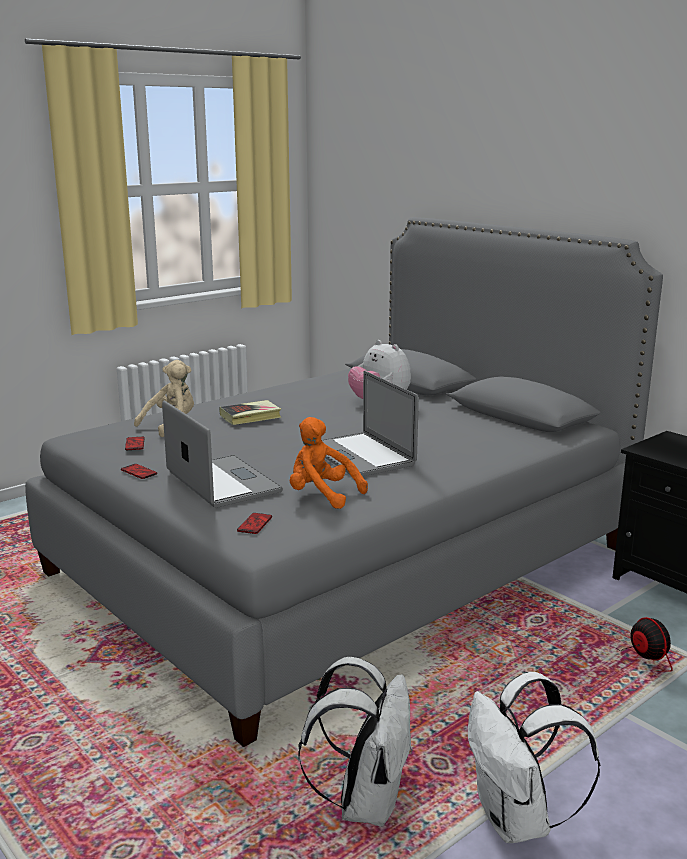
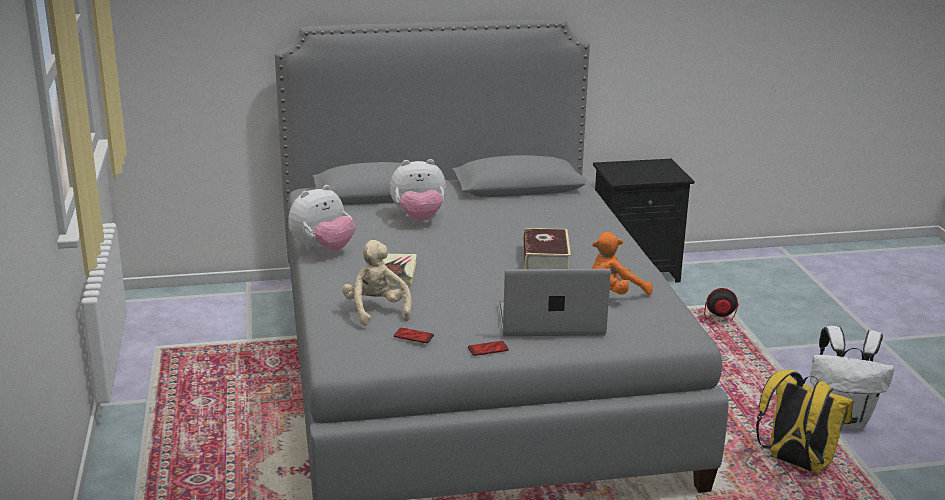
camera: 60 degrees left, 5 degrees up
phone [237,513,272,534] -> none
white backpack [298,657,413,827] -> yellow backpack [756,370,854,473]
laptop [322,371,419,476] -> book [524,228,571,269]
none -> plush toy [288,185,355,251]

